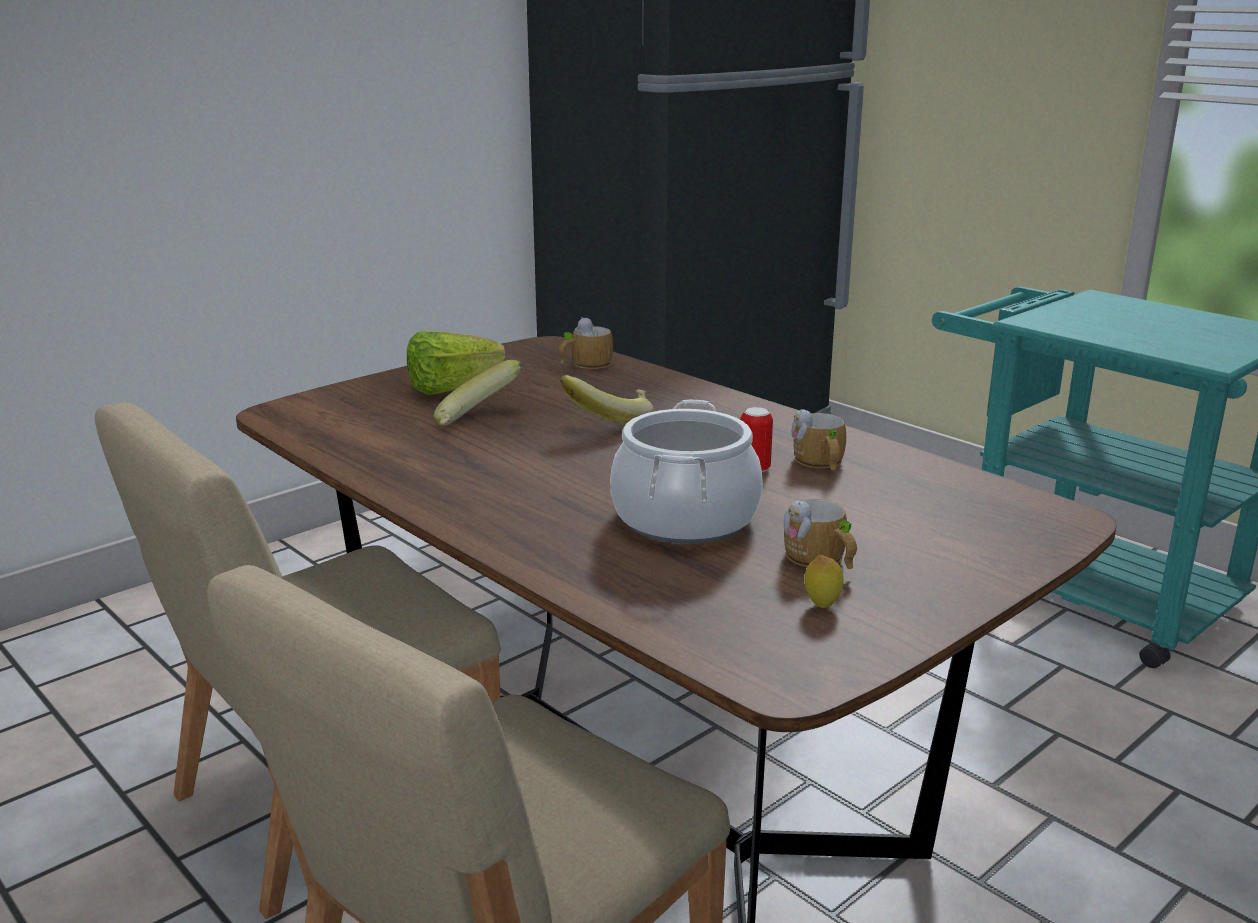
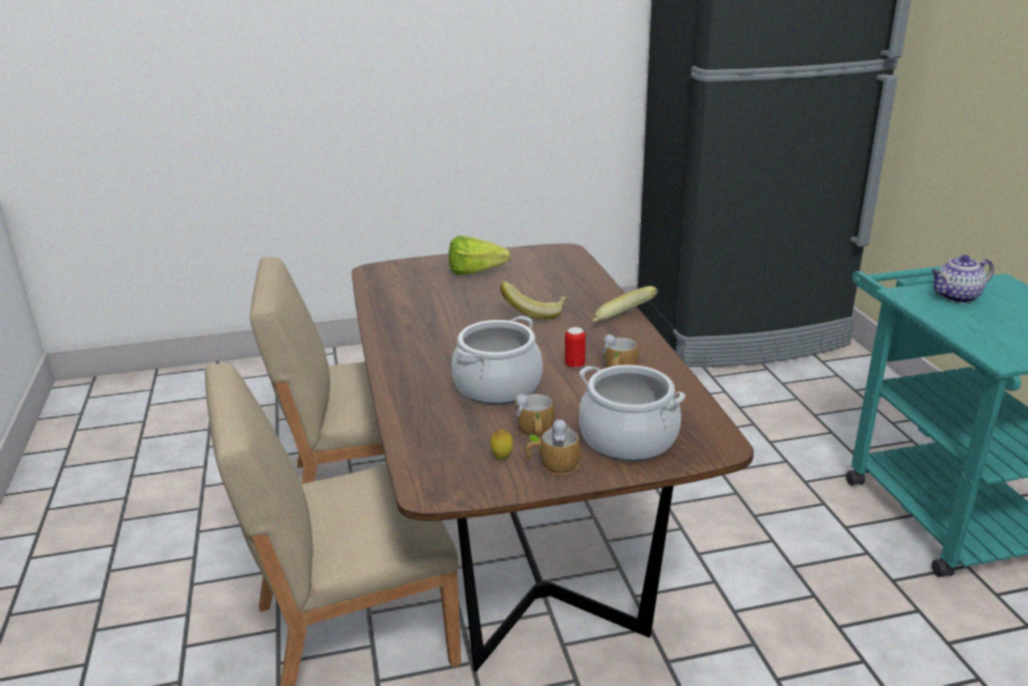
camera: 30 degrees right, 5 degrees up
banana [434,360,523,426] -> banana moved to [593,286,658,322]
mug [559,317,613,369] -> mug moved to [525,418,580,475]
none -> cooking pot [579,365,685,461]
none -> teapot [931,255,994,303]

